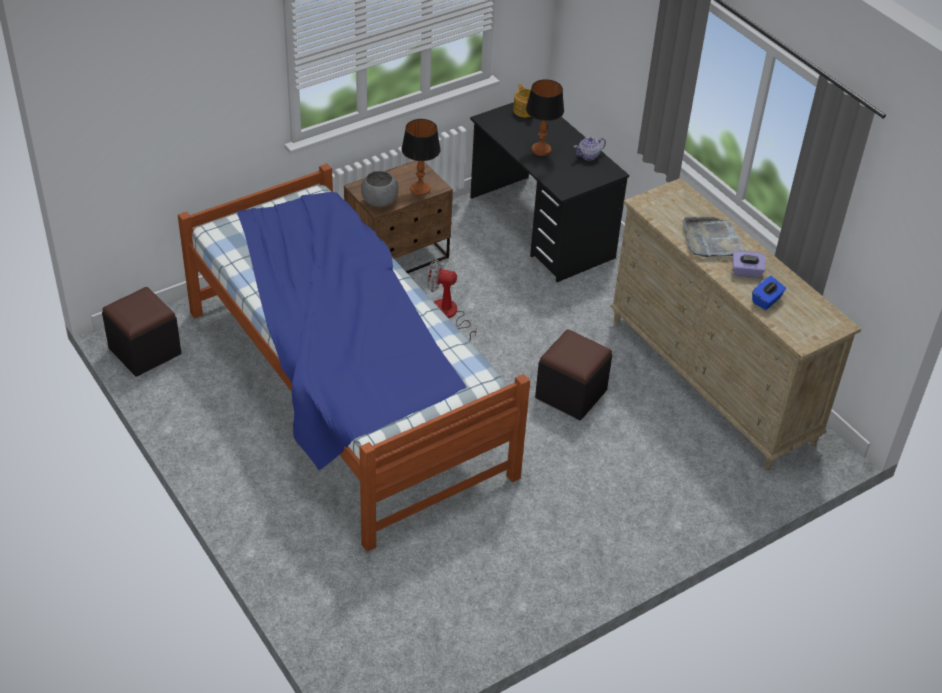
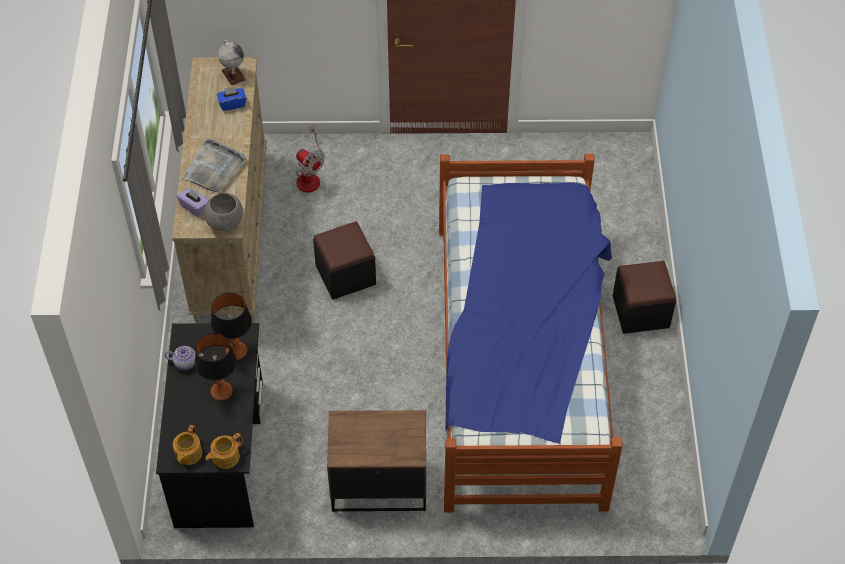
camera: 145 degrees left, 10 degrees up
black ottoman [102,287,181,377] -> black ottoman moved to [613,261,676,334]
grey bowl [361,171,399,207] -> grey bowl moved to [204,193,243,231]
table lamp [401,119,441,196] -> table lamp moved to [211,293,252,360]
fan [427,259,477,340] -> fan moved to [296,125,325,192]
purple tissue box [733,251,766,278] -> purple tissue box moved to [177,188,208,216]
none -> teapot [205,433,242,469]
none -> globe [218,40,246,86]

